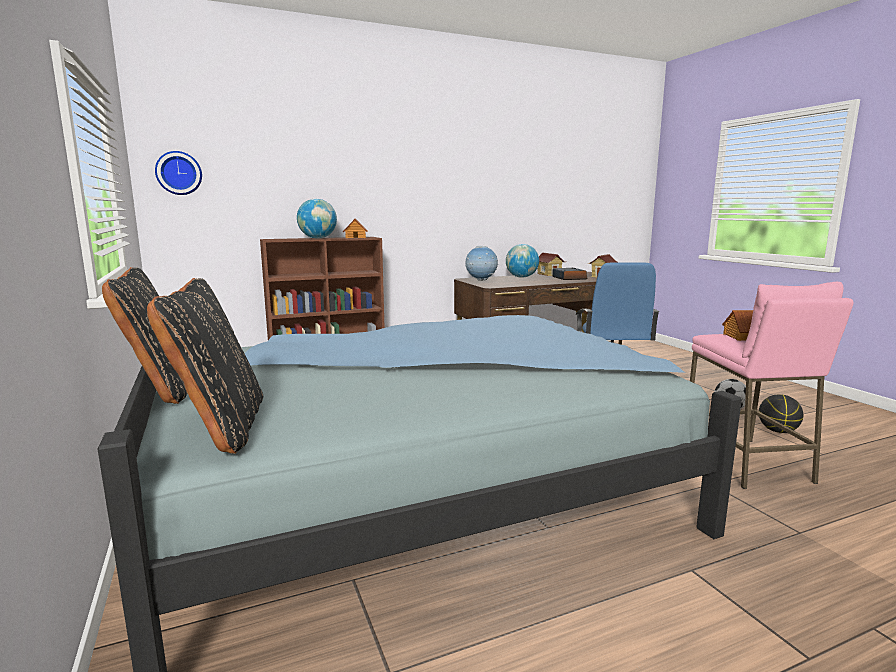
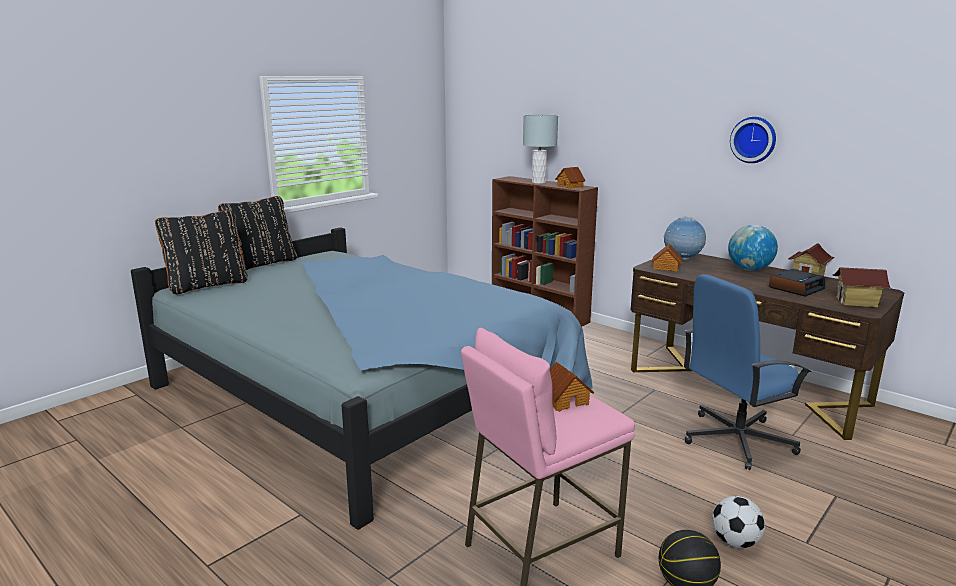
camera: 65 degrees right, 5 degrees up
wall clock [155,151,202,195] -> wall clock moved to [730,117,776,163]
globe [297,199,337,239] -> grey table lamp [523,115,558,184]
none -> toy house [651,244,683,272]

